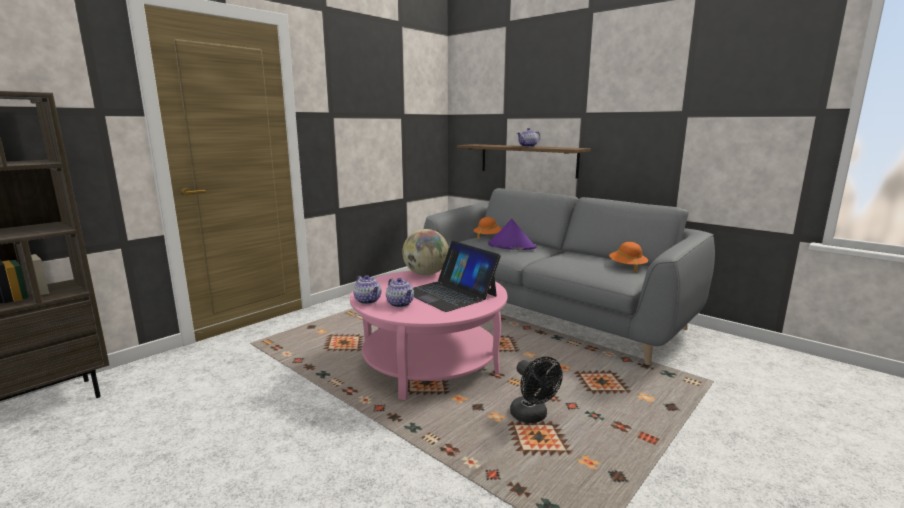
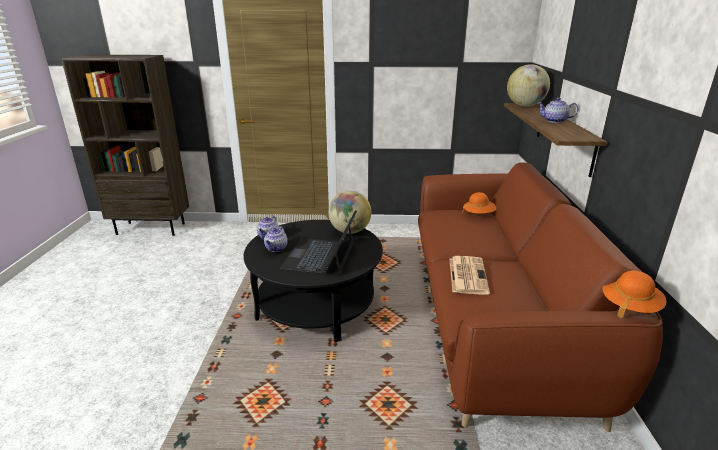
camera: 50 degrees right, 10 degrees up
pink coffee table [350,270,507,400] -> black coffee table [244,220,383,342]
grey sofa [424,188,715,365] -> brown sofa [418,162,663,432]
purple hat [488,219,537,250] -> none
black fan [510,356,563,423] -> none
orange hat [609,242,648,272] -> orange hat moved to [603,271,667,318]
none -> newspaper [450,256,490,295]
none -> globe [507,64,550,107]

